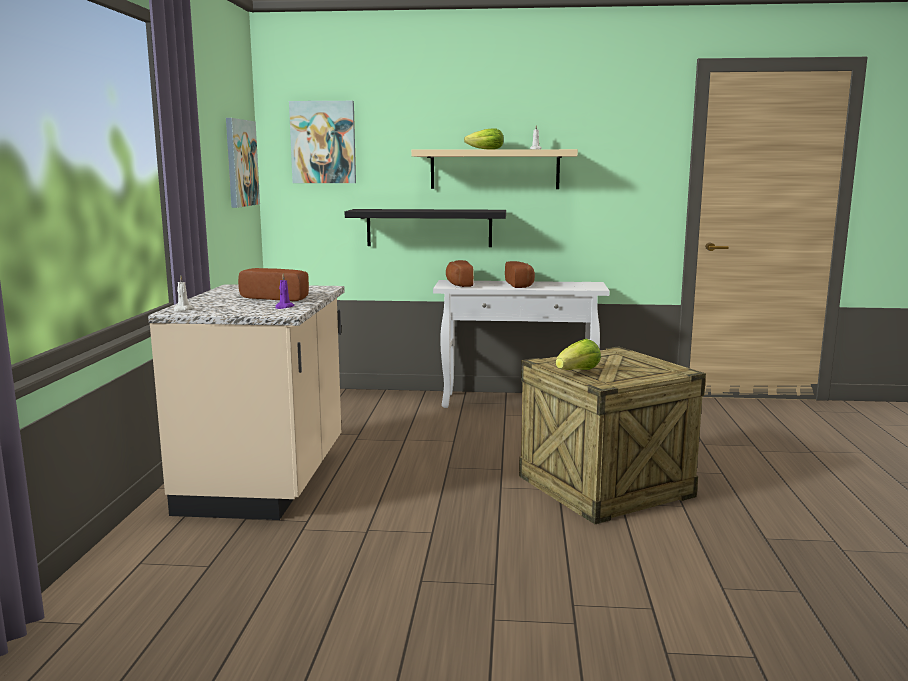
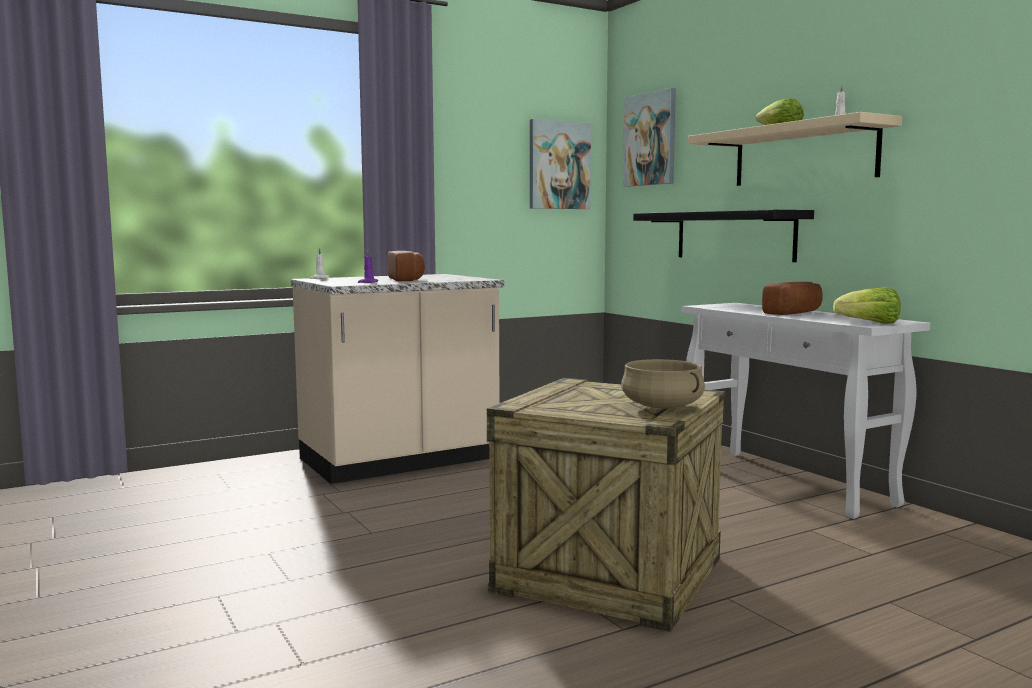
camera: 55 degrees right, 5 degrees down
bread [446,260,474,287] -> none
lettuce [556,339,601,370] -> lettuce moved to [833,287,901,324]
none -> beige cooking pot [621,359,705,409]

